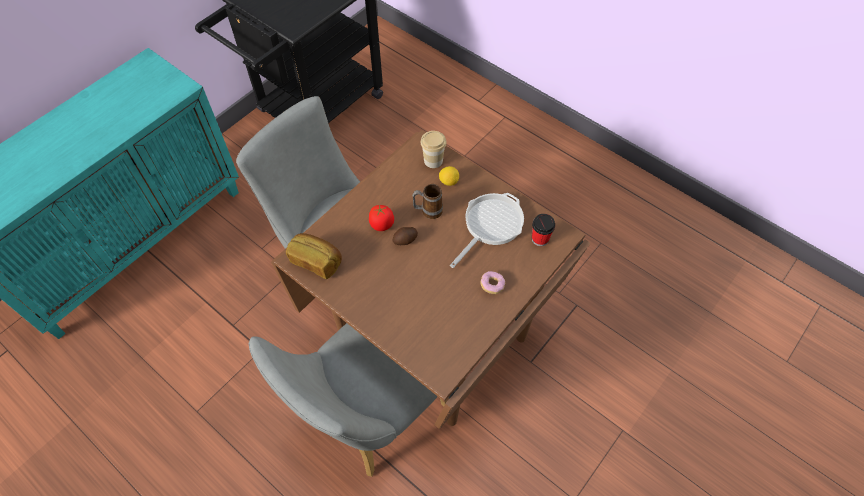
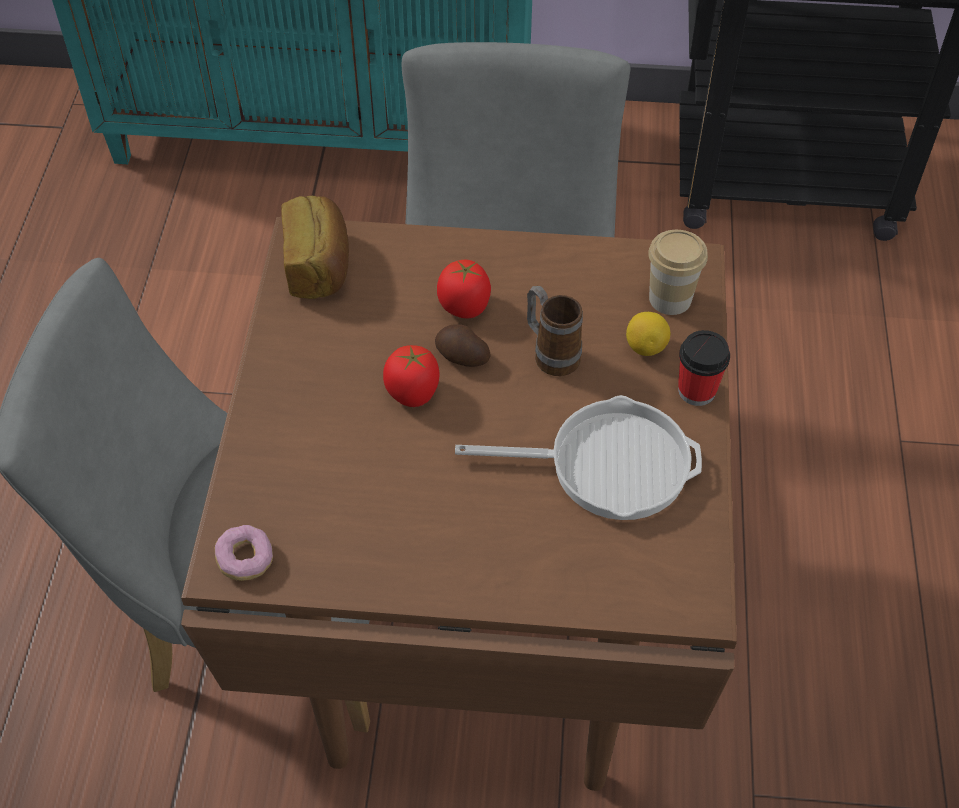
camera: 55 degrees right, 5 degrees down
donut [480,271,505,294] -> donut moved to [215,525,273,581]
cup [532,214,555,246] -> cup moved to [678,330,730,406]
none -> tomato [383,345,439,407]

